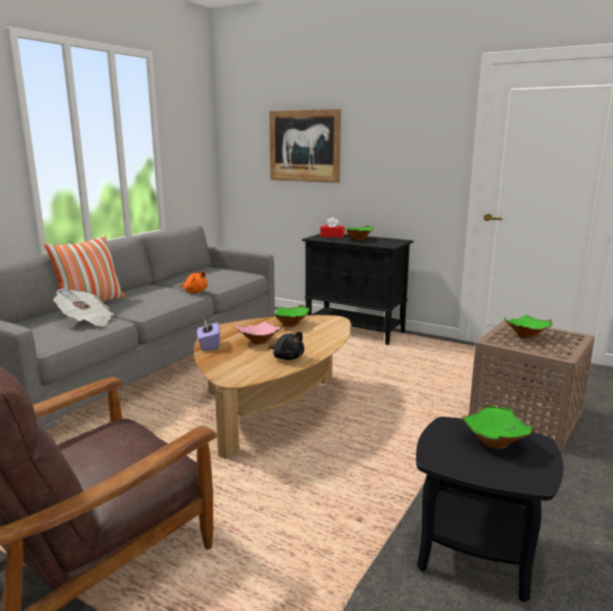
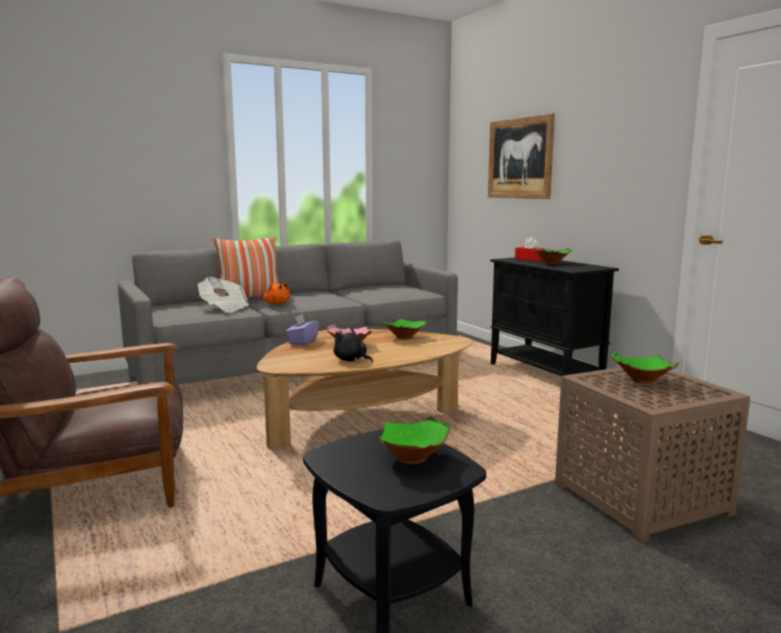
camera: 30 degrees right, 5 degrees down
orange plush toy [179,271,208,293] -> orange plush toy moved to [263,282,290,305]
black plush toy [268,332,304,360] -> black plush toy turned 150 degrees clockwise [333,328,373,363]

